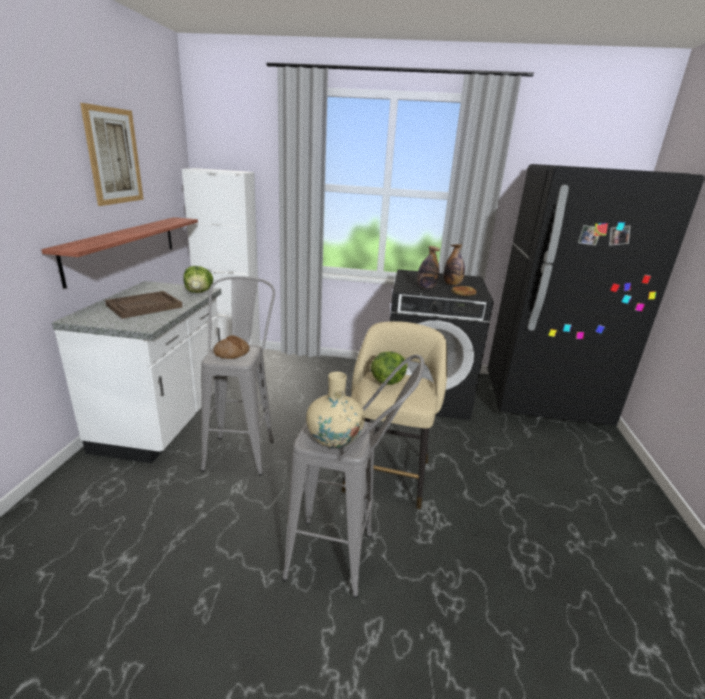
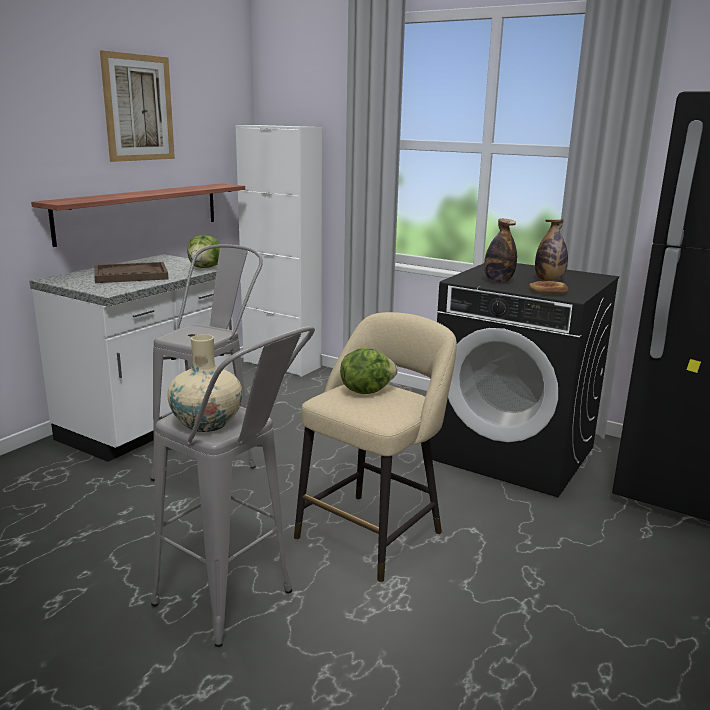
camera: 25 degrees right, 5 degrees down
bread [214,336,250,359] -> none

